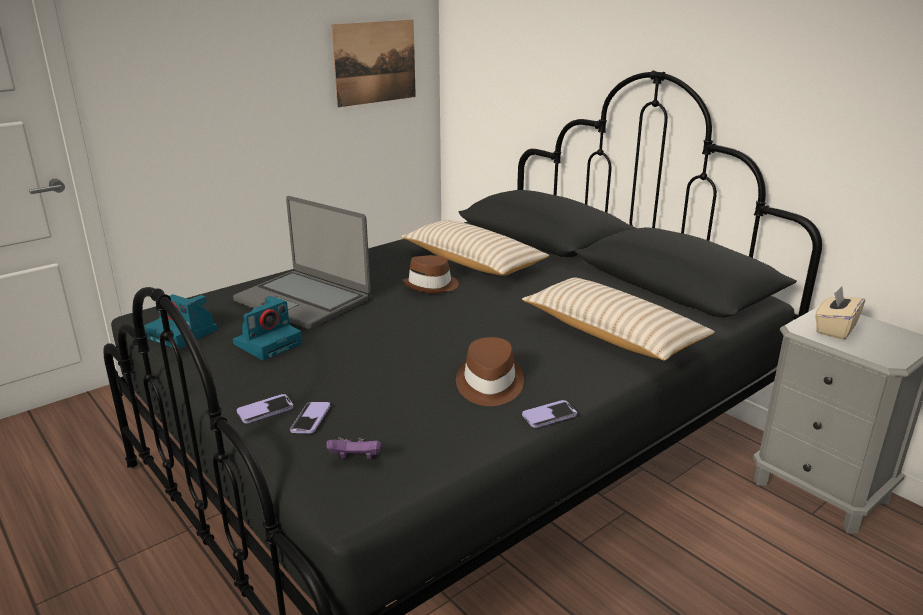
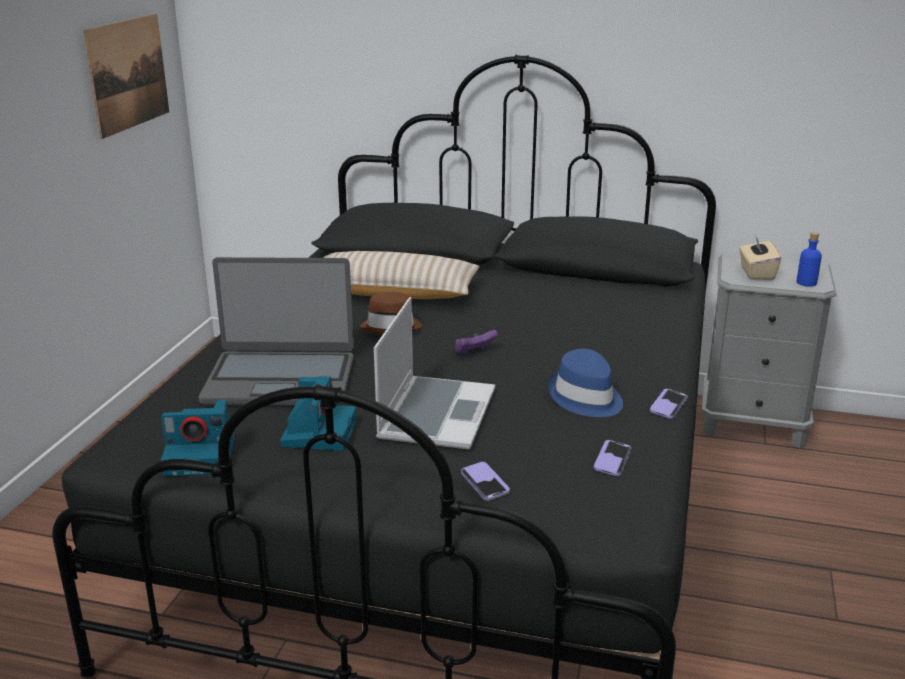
camera: 35 degrees left, 0 degrees up
phone [237,394,293,424] -> phone moved to [594,440,632,476]
purple game controller [326,437,381,459] -> purple game controller moved to [455,330,498,355]
brown hat [456,337,524,406] -> blue hat [548,349,623,417]
beige pillow [522,278,715,361] -> none
none -> laptop [374,297,495,450]
none -> blue bottle [797,232,822,287]

